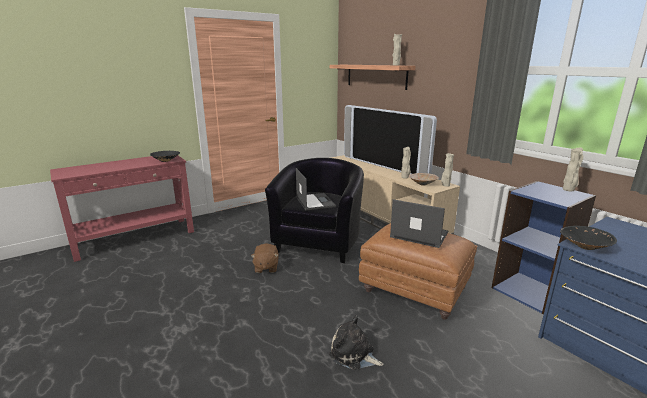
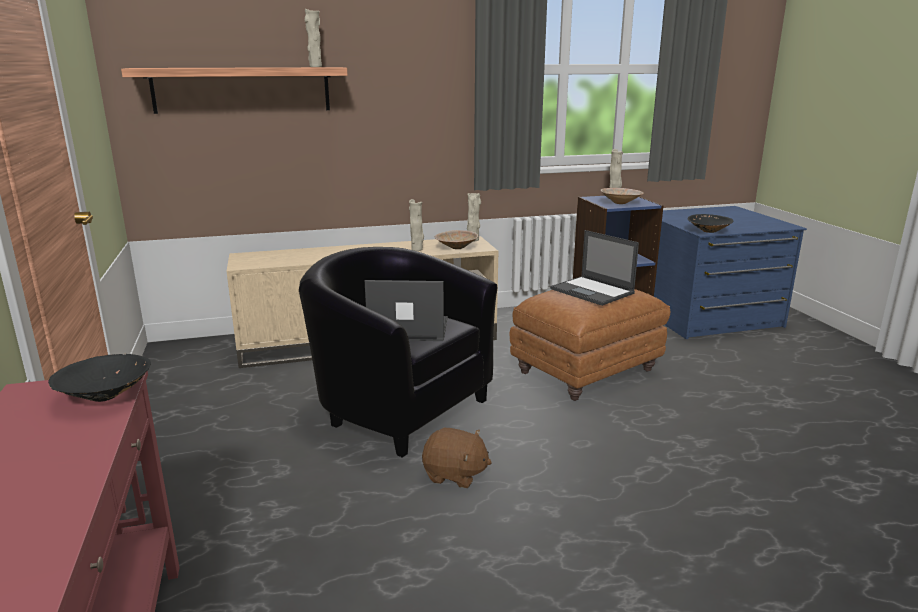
camera: 70 degrees left, 0 degrees up
plush toy [329,315,384,370] -> none
television [344,105,437,174] -> none
laptop [390,199,448,248] -> laptop turned 90 degrees counterclockwise [550,230,639,306]
none -> beige bowl [601,188,644,204]

